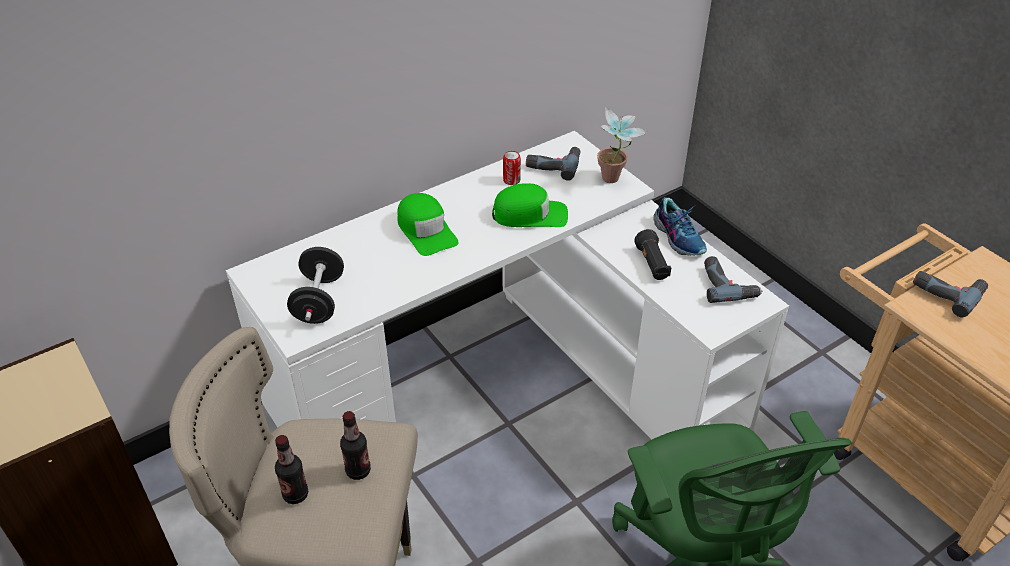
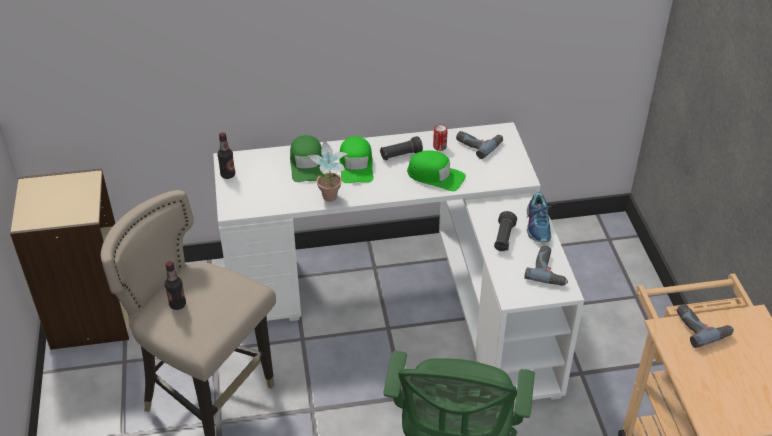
camera: 25 degrees right, 0 degrees up
black dumbbell [287,247,344,324] -> none
bottle [340,411,371,480] -> bottle moved to [217,132,235,179]
potted plant [597,106,648,183] -> potted plant moved to [308,140,348,202]
none -> green cap [290,135,324,182]
none -> black flashlight [380,136,423,161]

